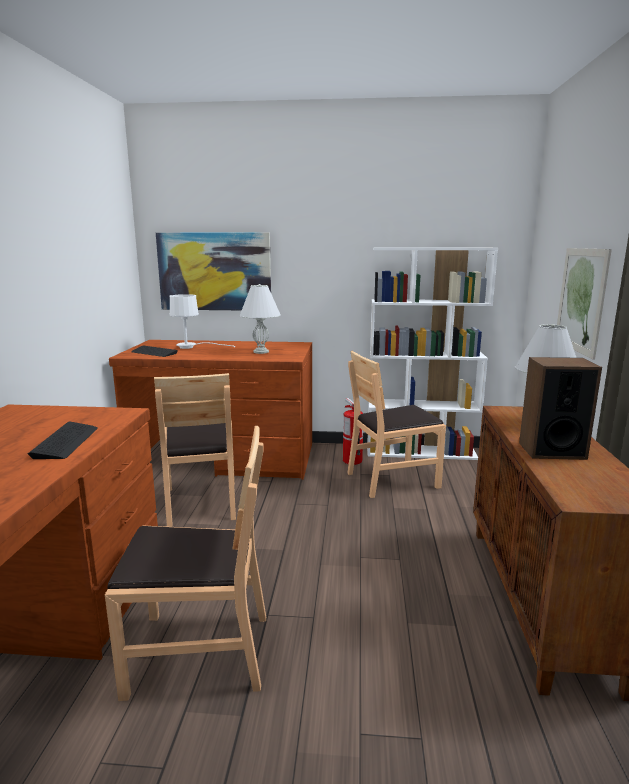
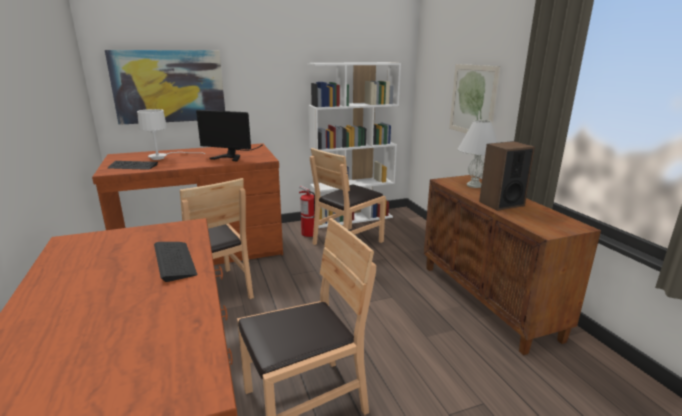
camera: 25 degrees left, 5 degrees up
white table lamp [239,284,281,354] -> monitor [196,110,262,161]

